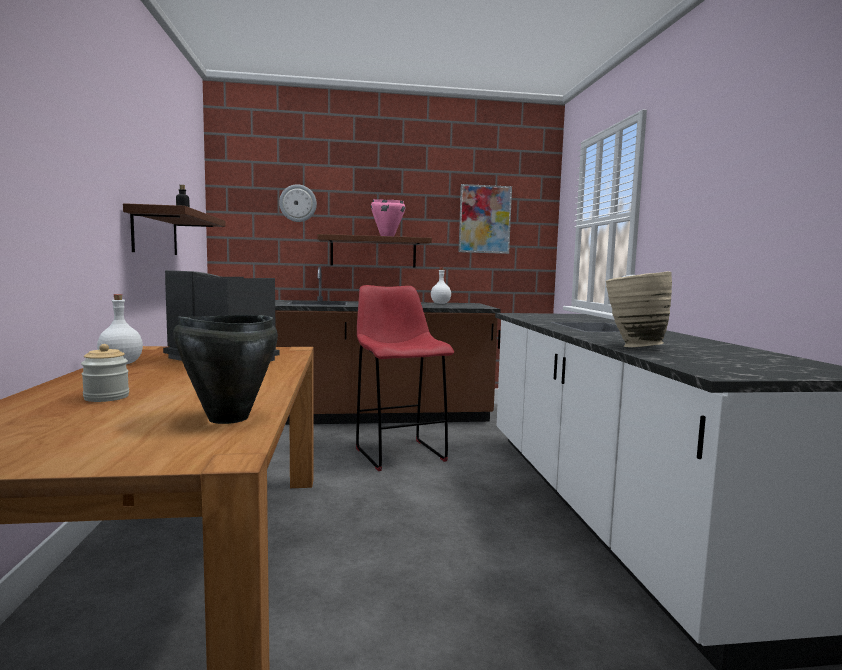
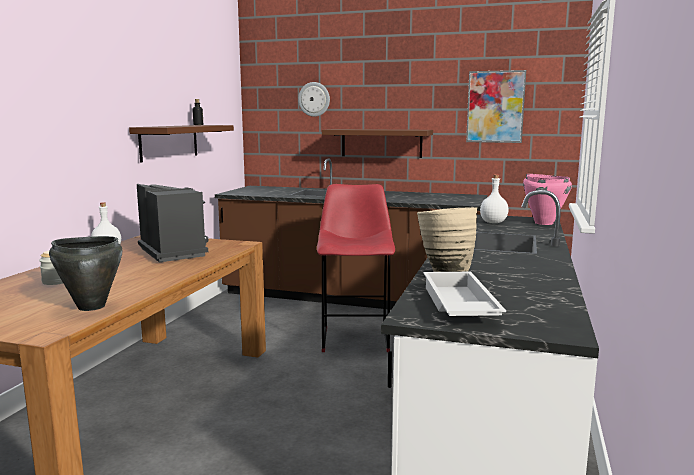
camera: 25 degrees right, 5 degrees up
pink cooking pot [371,199,405,236] -> pink cooking pot moved to [523,174,572,225]
white bottle [431,267,451,304] -> white bottle moved to [480,174,509,223]
none -> white tray [423,272,506,316]

